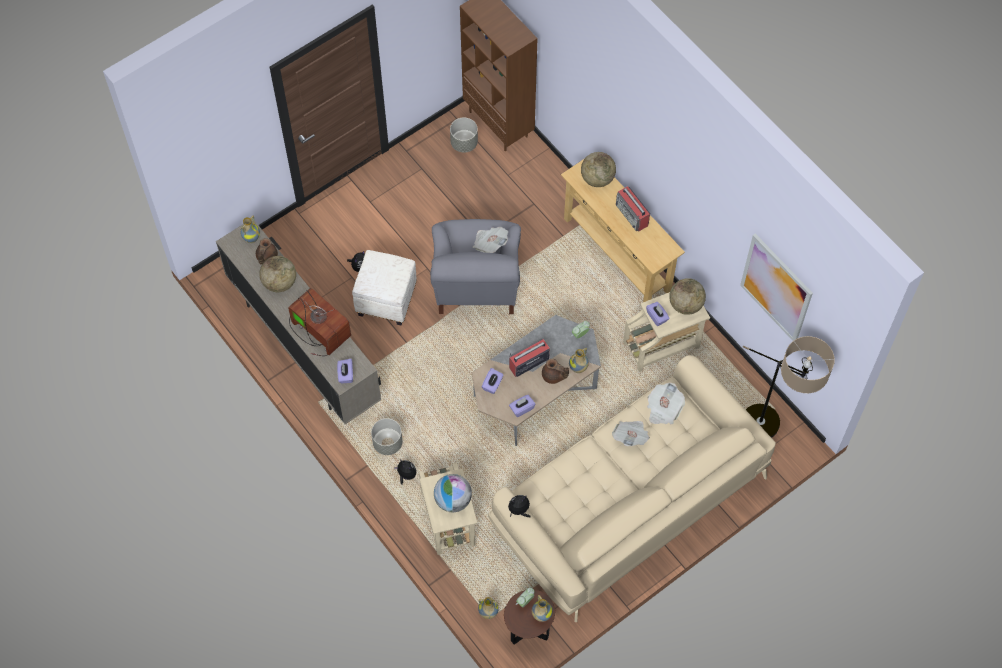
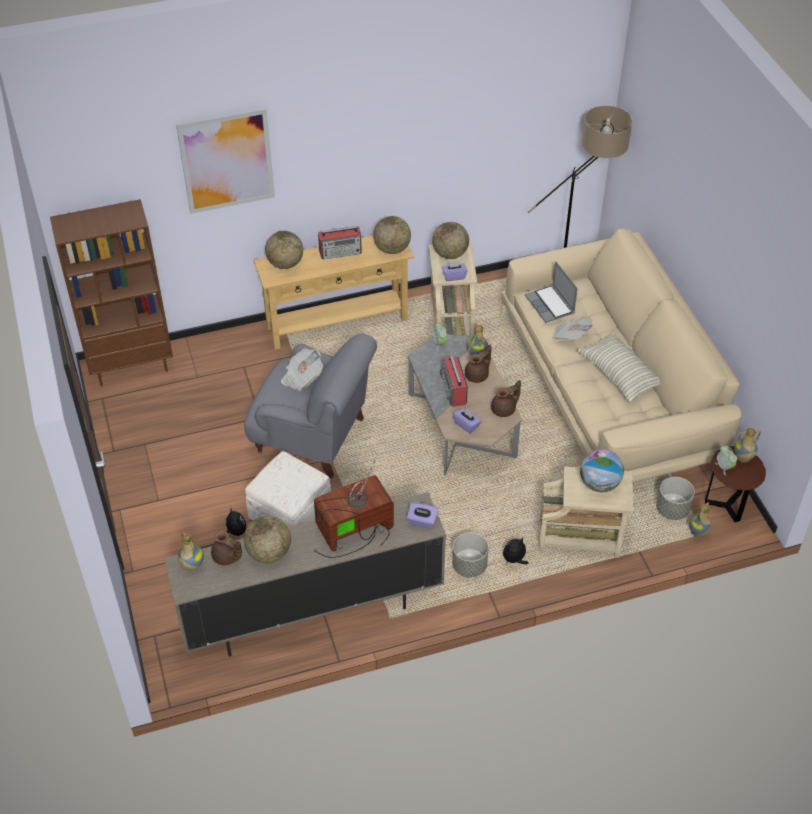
camera: 70 degrees left, 15 degrees down
grey planter [450,118,478,152] -> grey planter moved to [656,477,695,520]
plush toy [508,495,531,517] -> none
purple tissue box [509,395,536,417] -> brown teapot [491,380,521,417]
newspaper [647,383,685,424] -> laptop [525,261,578,323]
picture [740,234,813,341] -> picture moved to [176,107,275,214]
none -> globe [373,216,411,254]
none -> pillow [577,333,660,402]

